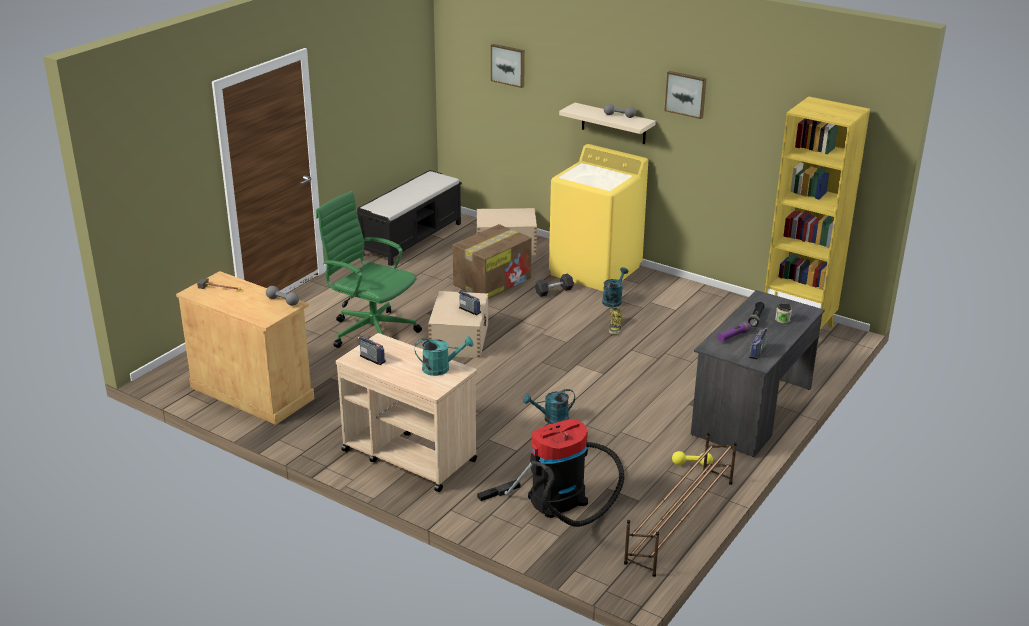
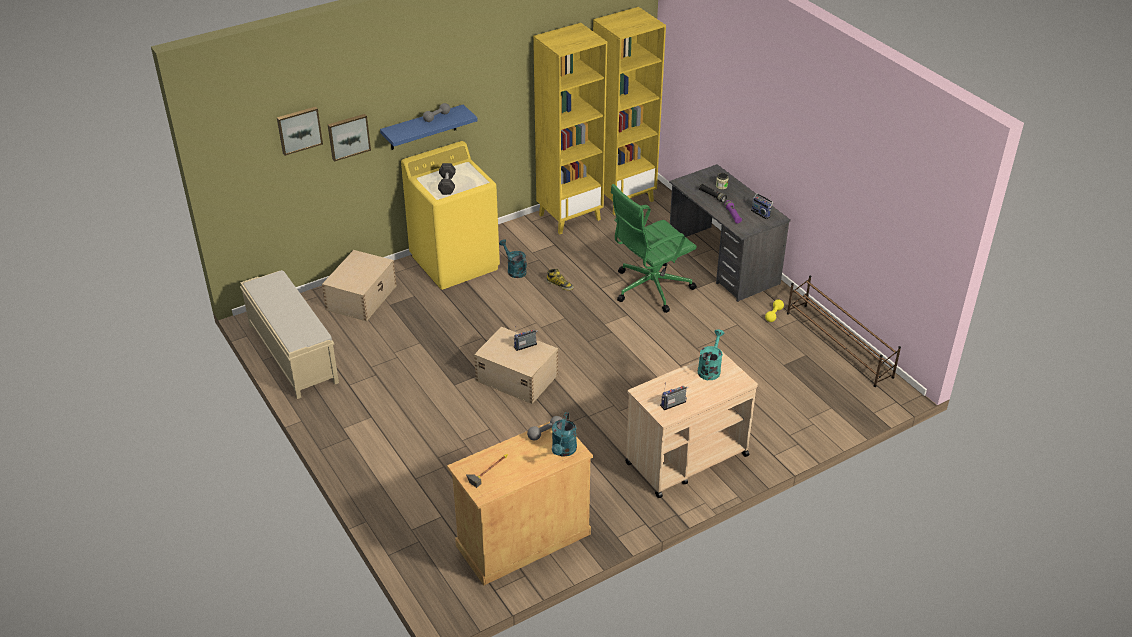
camera: 65 degrees left, 10 degrees up
green office chair [316,191,422,348] -> green office chair moved to [611,184,697,313]
black bench [357,170,462,266] -> beige bench [240,270,339,399]
cardboard box [453,224,532,299] -> none
vacuum cleaner [477,419,624,527] -> none
turquoise watering can [523,389,575,424] -> turquoise watering can moved to [552,412,577,457]
grey dumbbell [535,273,574,297] -> grey dumbbell moved to [438,163,456,195]
beige shelf [559,103,656,144] -> blue shelf [380,105,478,150]
picture [664,71,707,119] -> picture moved to [328,114,371,162]
none -> yellow bookcase [533,23,607,235]

